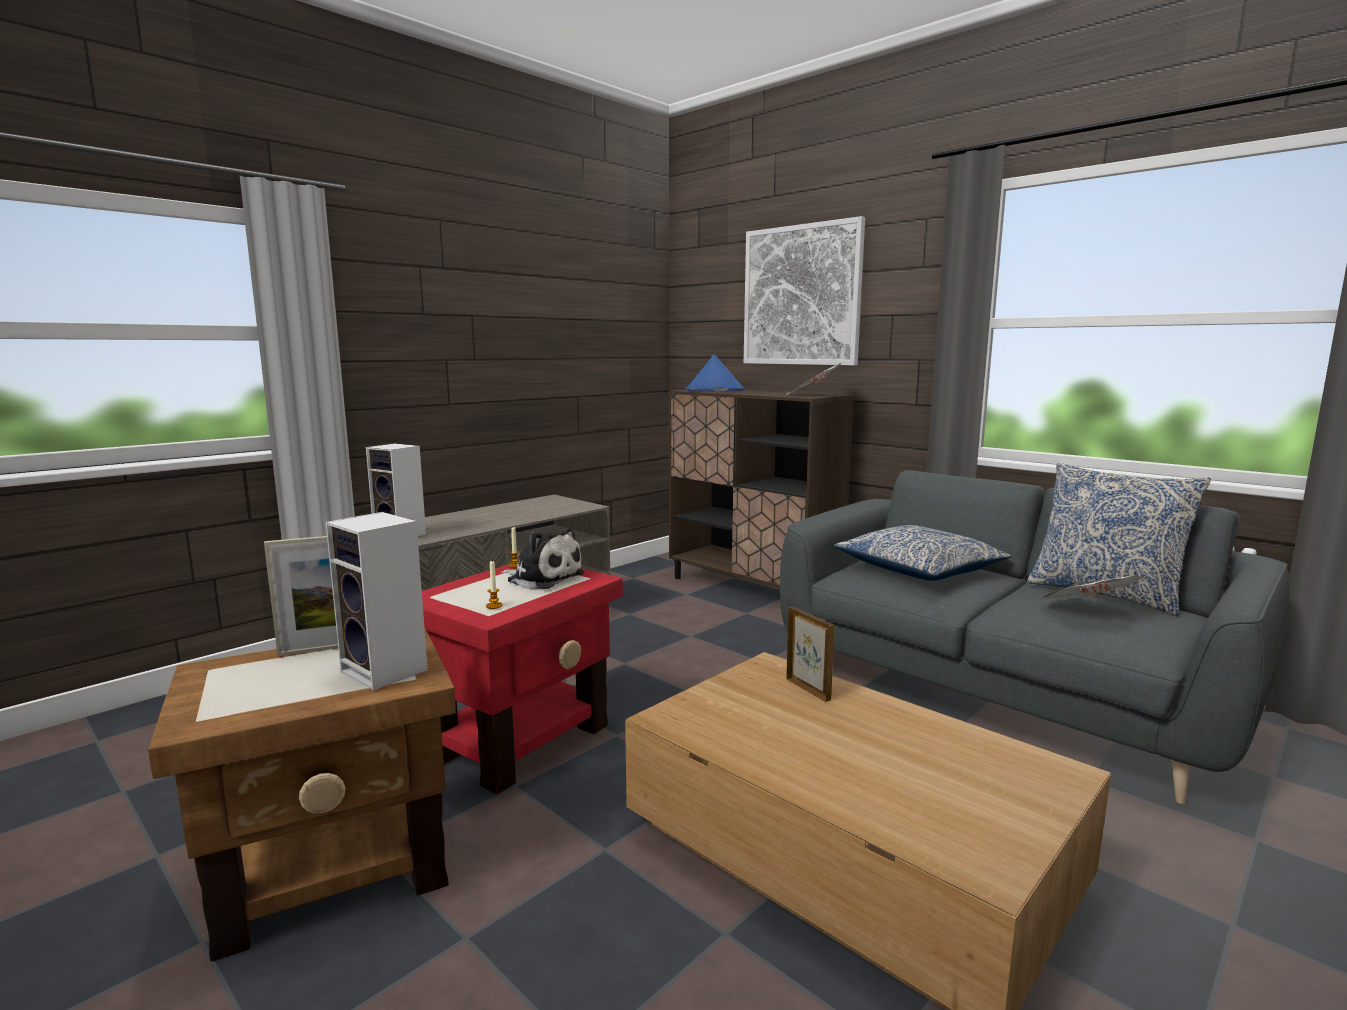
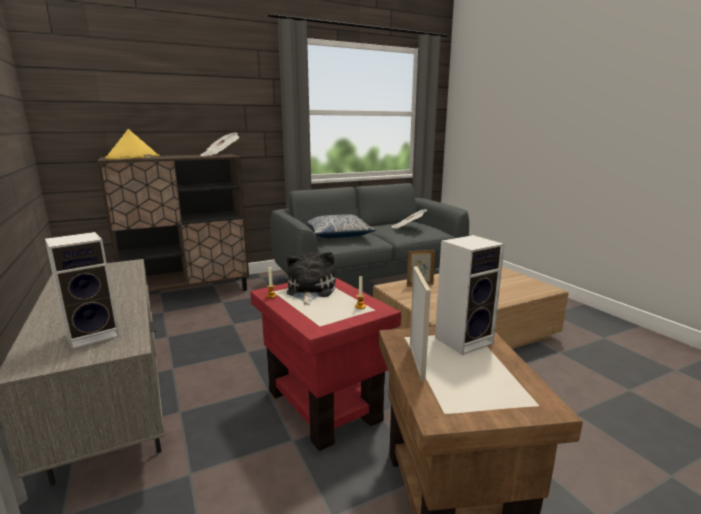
camera: 70 degrees left, 5 degrees up
plush toy [501,527,585,589] -> plush toy turned 45 degrees counterclockwise [287,252,336,305]
blue hat [685,354,746,391] -> yellow hat [105,129,160,159]
picture [744,216,865,365] -> none
pillow [1027,463,1211,616] -> none

